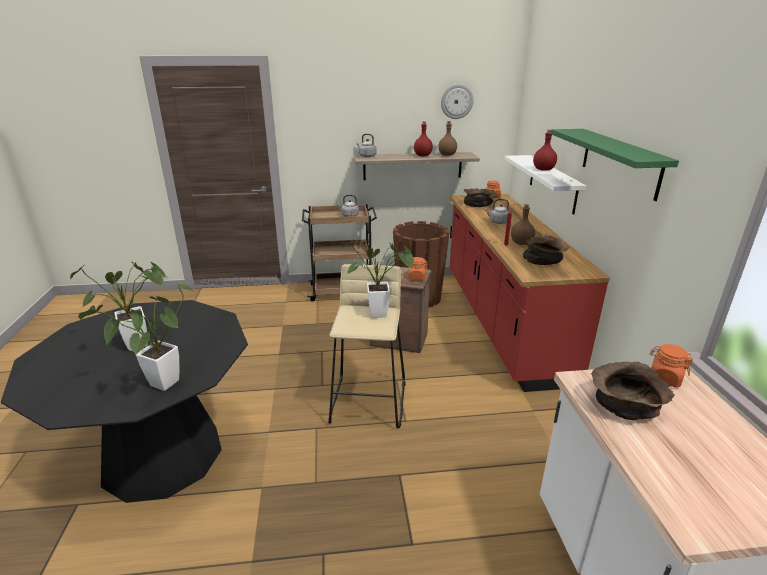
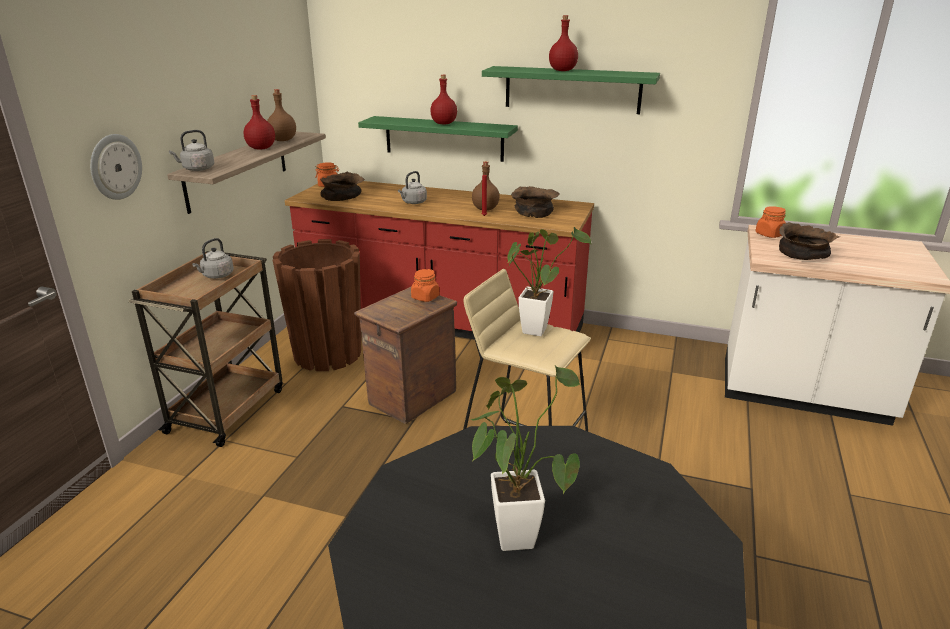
camera: 65 degrees left, 0 degrees up
potted plant [78,283,192,391] -> none
wall clock [441,84,474,119] -> wall clock moved to [90,134,142,200]
white shelf [505,155,586,215] -> green shelf [358,116,518,162]
none -> red bottle [549,15,578,71]

